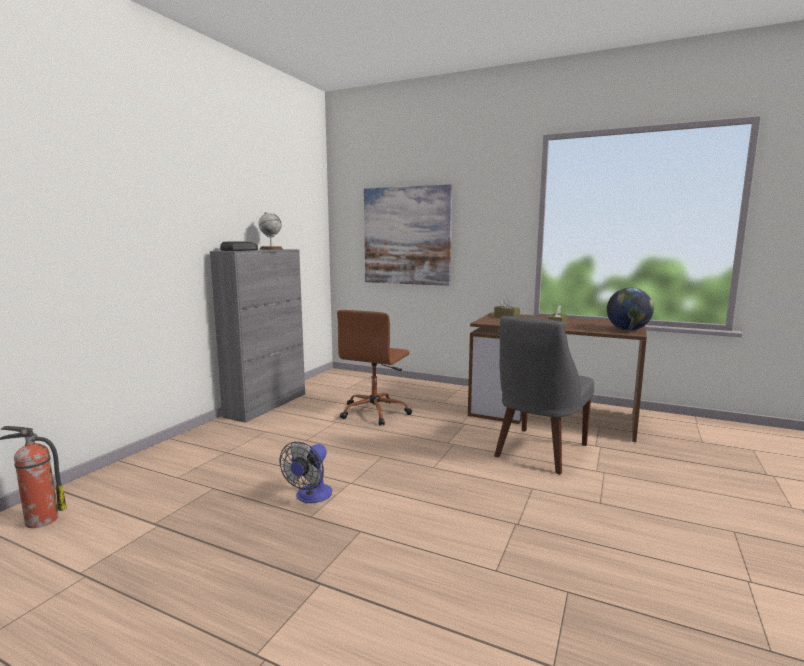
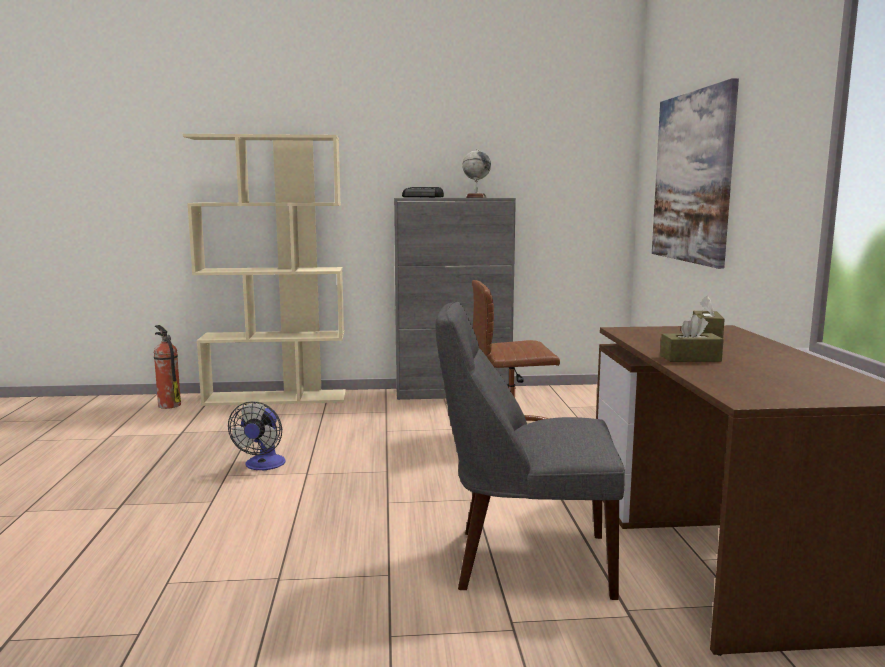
camera: 60 degrees right, 0 degrees up
fan [279,442,332,503] -> fan turned 75 degrees counterclockwise [228,402,286,470]
globe [607,288,654,331] -> none
none -> beige bookcase [183,134,346,406]

